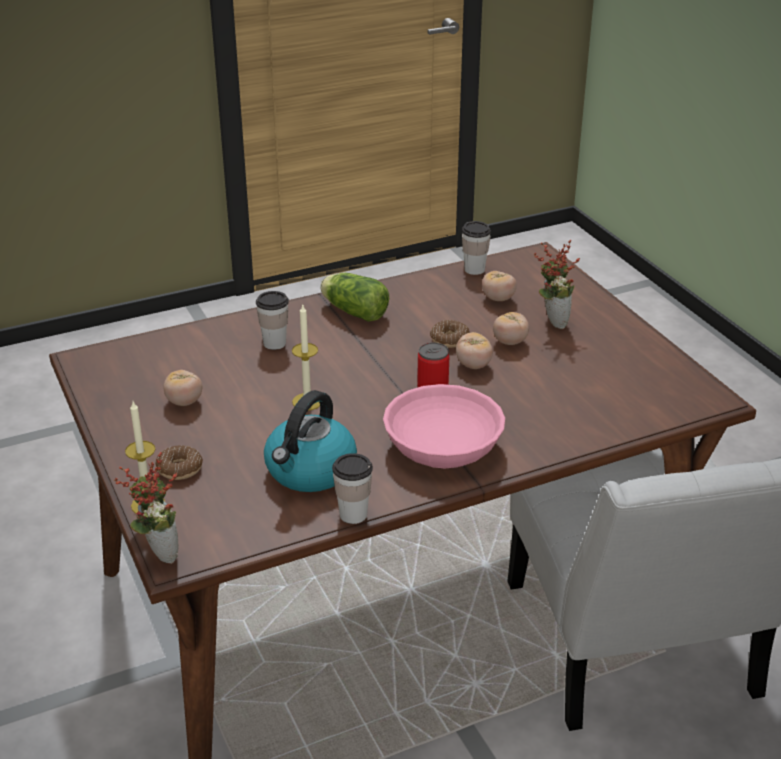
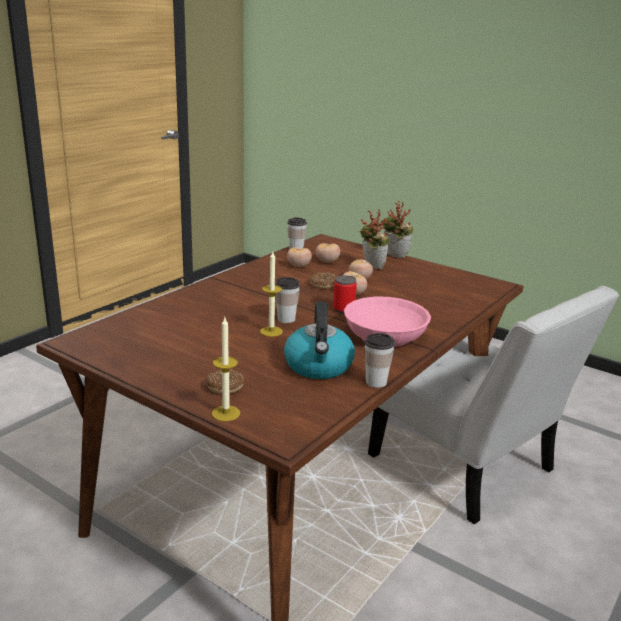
camera: 30 degrees left, 10 degrees down
potted plant [114,452,179,564] -> potted plant moved to [381,200,413,258]
tomato [163,370,202,406] -> tomato moved to [287,247,312,267]
cup [256,291,289,350] -> cup moved to [275,277,300,323]
lettuce [320,273,389,322] -> none

